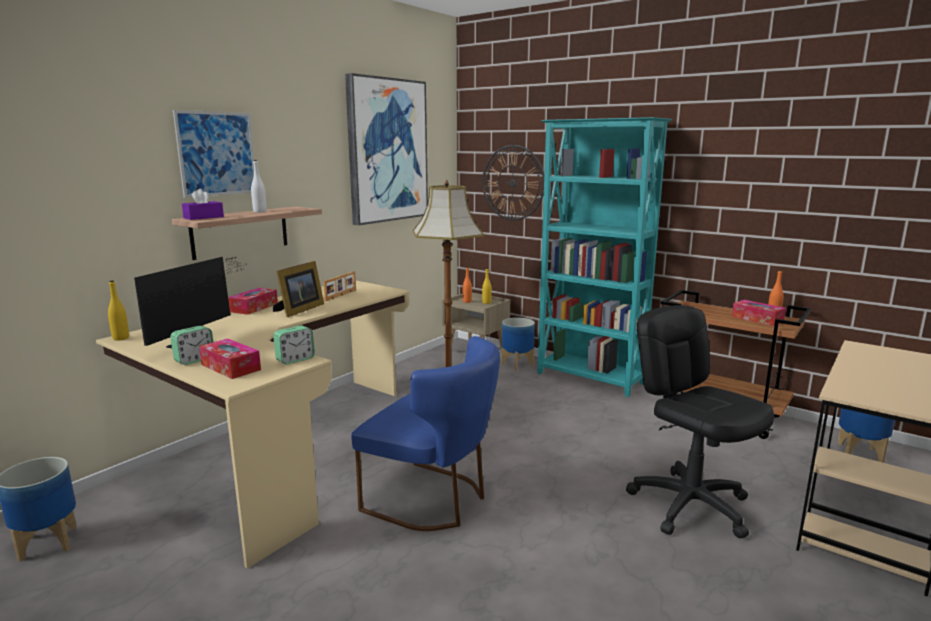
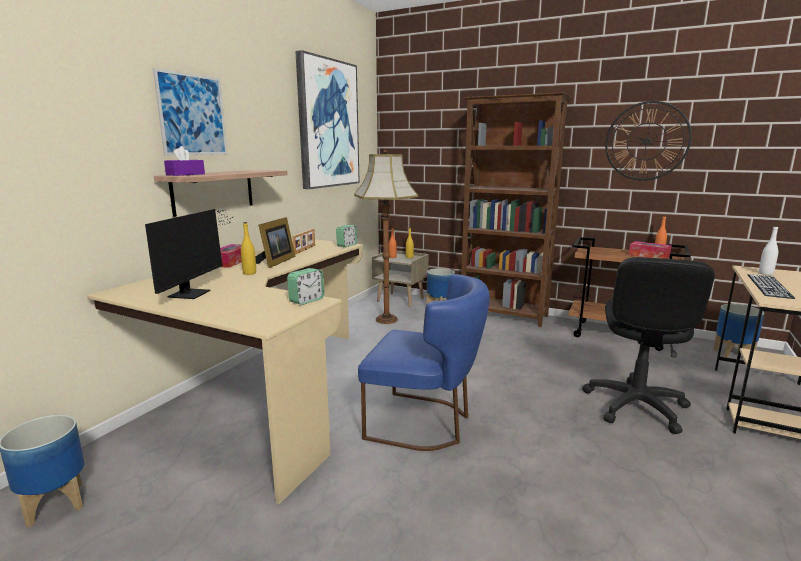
camera: 10 degrees left, 0 degrees up
yellow bottle [108,280,129,341] -> yellow bottle moved to [241,222,256,275]
alarm clock [170,326,213,365] -> alarm clock moved to [336,225,357,247]
tissue box [199,339,261,379] -> none
white bottle [251,160,266,213] -> white bottle moved to [759,226,778,275]
wall clock [482,145,544,220] -> wall clock moved to [605,101,692,181]
turquoise bookcase [537,117,672,397] -> brown bookcase [461,92,571,327]
black office chair [626,305,774,538] -> black office chair turned 120 degrees counterclockwise [582,257,715,434]
none -> keyboard [748,274,795,299]

